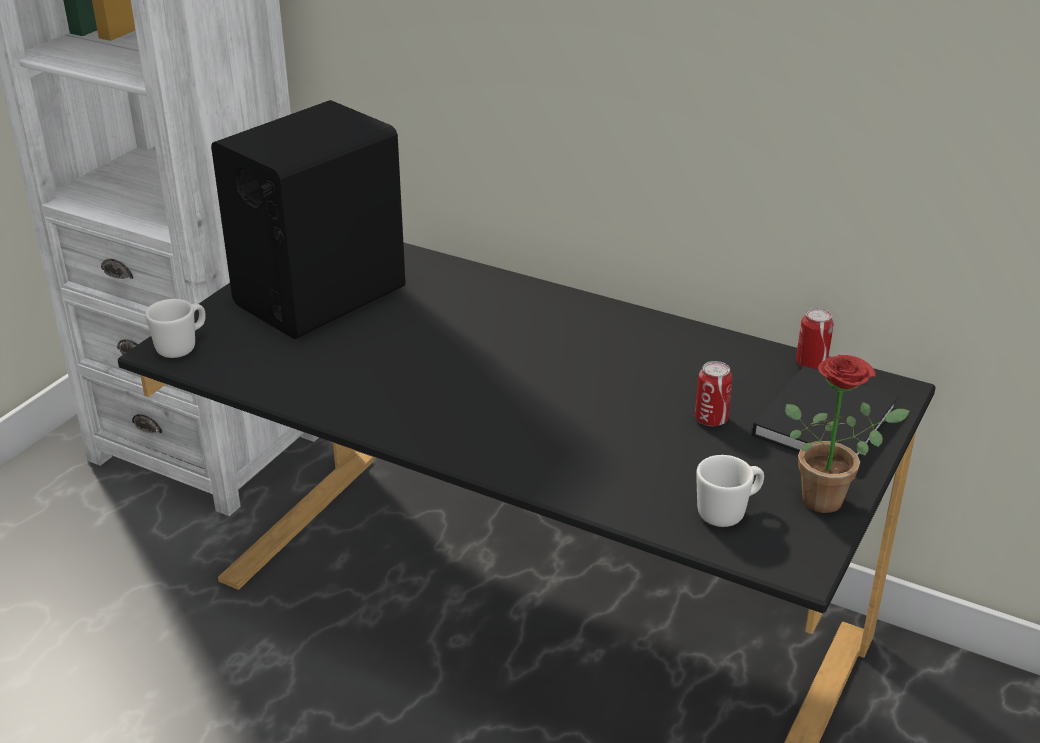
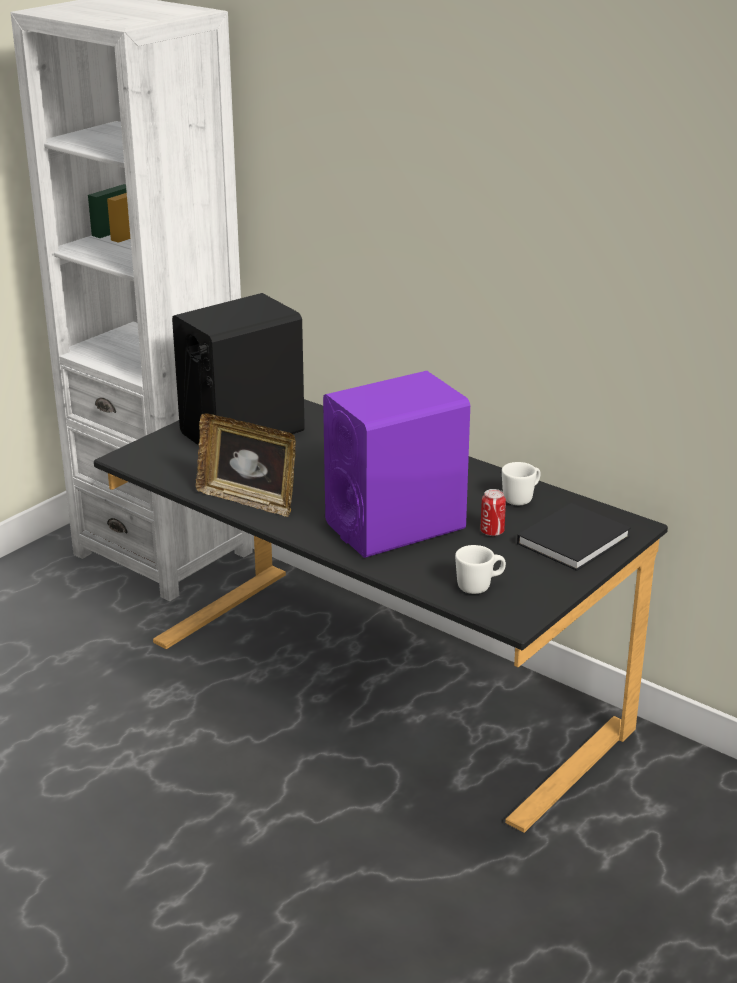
camera: 10 degrees right, 5 degrees down
white mug [145,299,206,358] -> white mug moved to [502,462,540,505]
potted plant [785,355,910,513] -> none
can [796,308,834,369] -> none
none -> picture frame [196,413,296,517]
none -> purple speaker [323,371,470,558]

